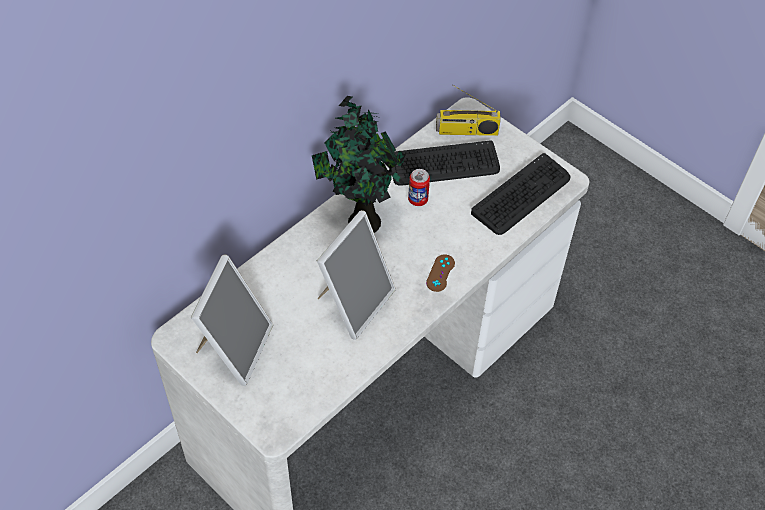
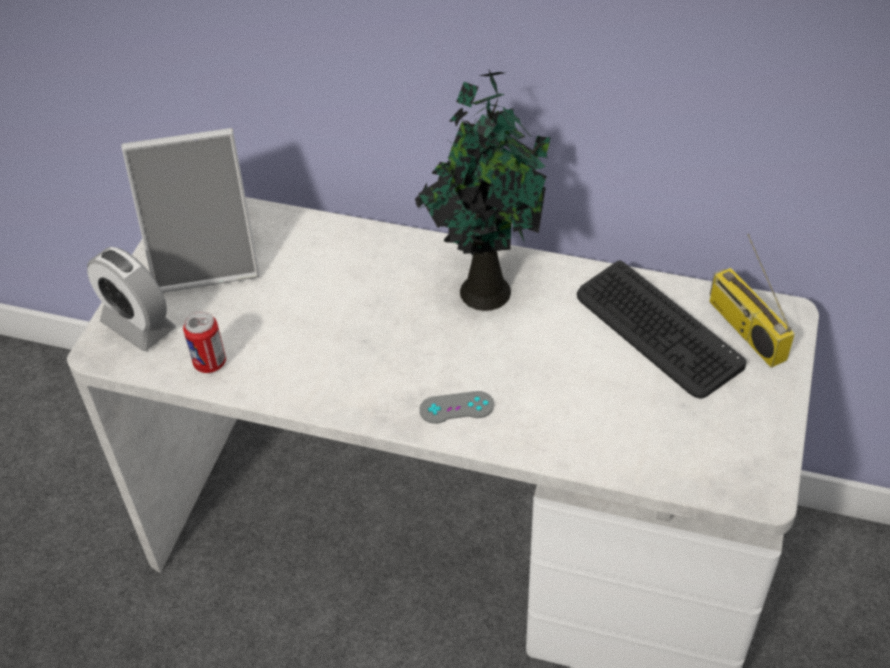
camera: 65 degrees right, 5 degrees down
picture frame [317,210,396,340] -> none
can [408,169,430,206] -> can moved to [183,311,226,373]
brown game controller [426,254,455,292] -> grey game controller [419,391,494,424]
keyboard [471,153,570,235] -> none
none -> alarm clock [87,247,176,351]

